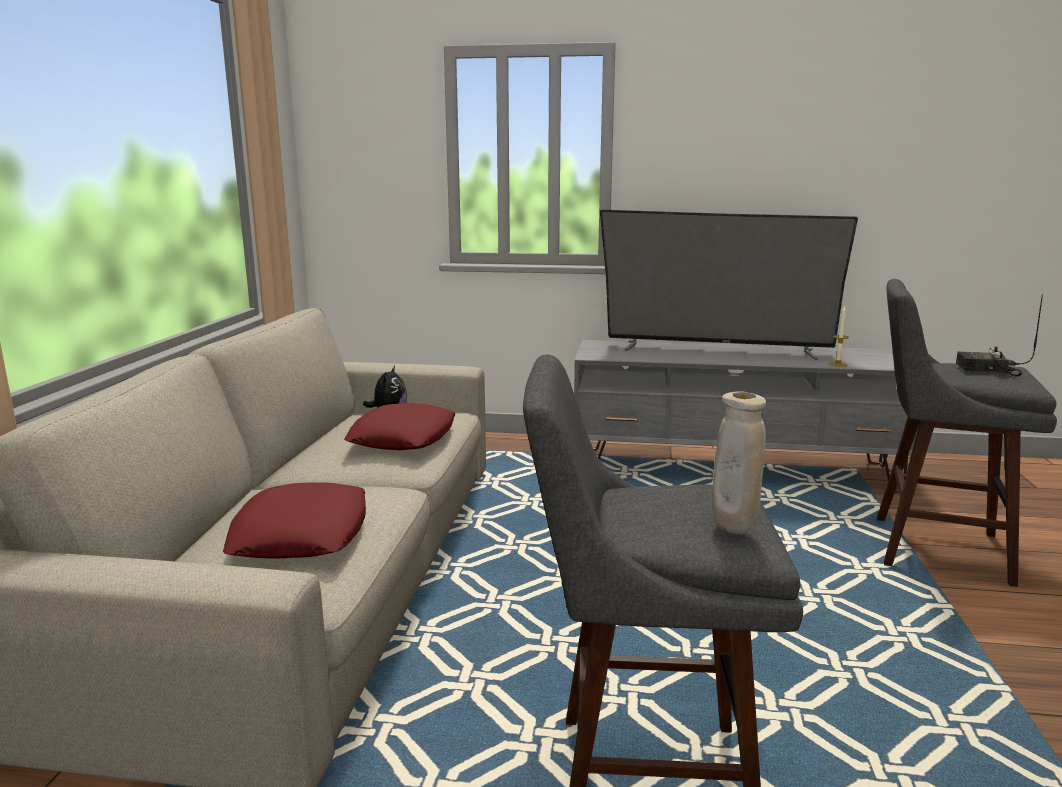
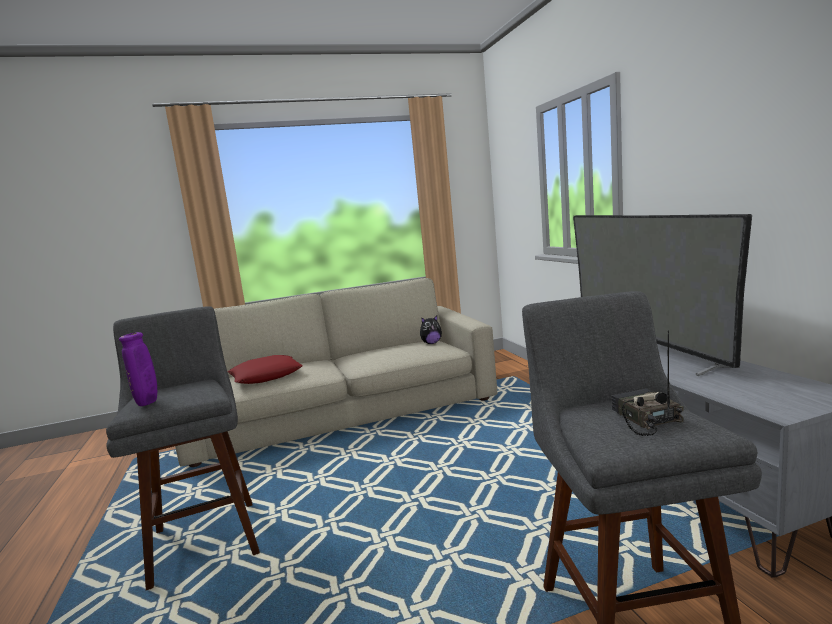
camera: 65 degrees right, 5 degrees down
red pillow [344,403,455,450] -> none
beige vase [712,391,766,534] -> purple vase [119,332,157,406]
candle [828,306,850,367] -> none

